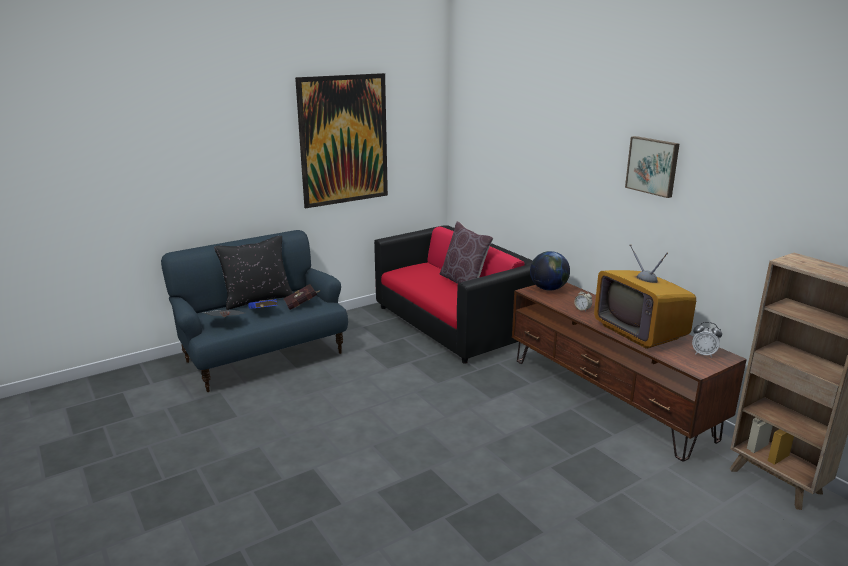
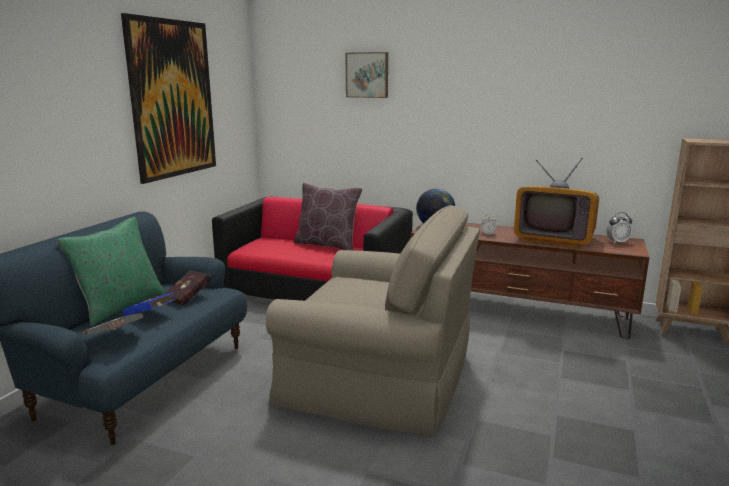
camera: 35 degrees left, 5 degrees down
black pillow [214,236,293,310] -> green pillow [57,217,164,326]
picture [625,136,679,198] -> picture moved to [346,52,388,98]
none -> beige armchair [266,205,480,437]

